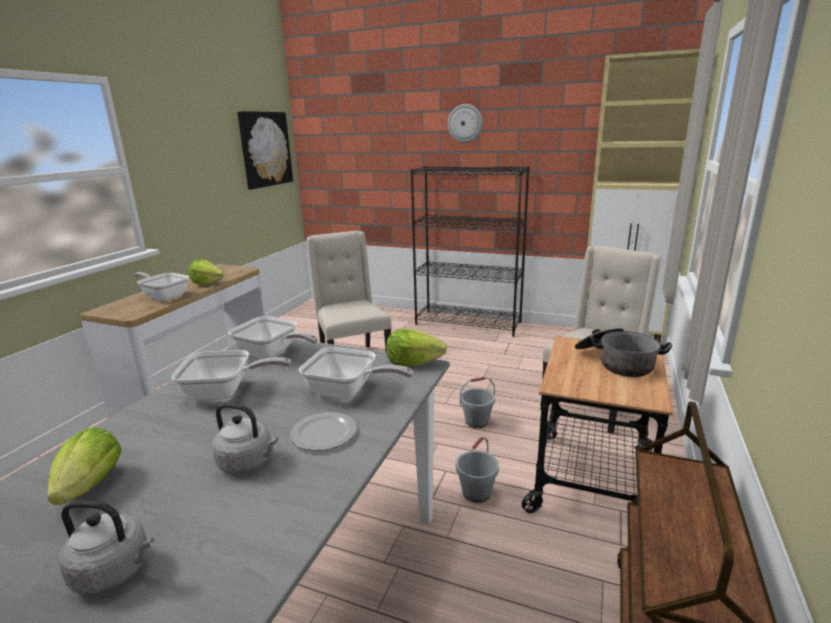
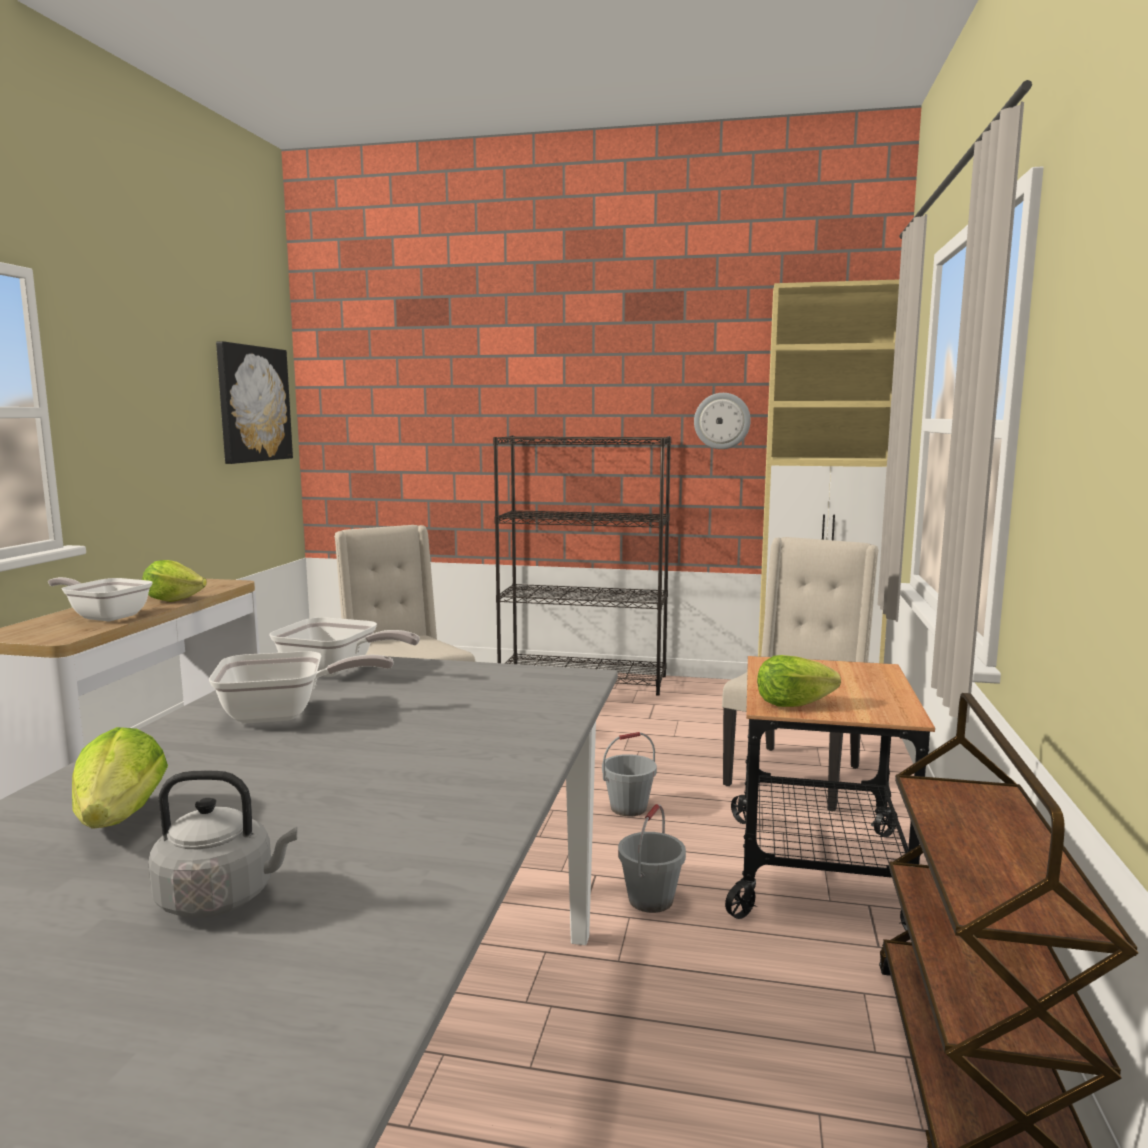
camera: 10 degrees left, 10 degrees down
grey kettle [212,403,278,473] -> none
plate [290,412,357,451] -> none
frying pan [299,347,414,399] -> none
lettuce [386,329,447,366] -> lettuce moved to [757,655,841,707]
wall clock [448,104,483,143] -> wall clock moved to [694,393,751,449]
cooking pot [575,328,672,377] -> none

